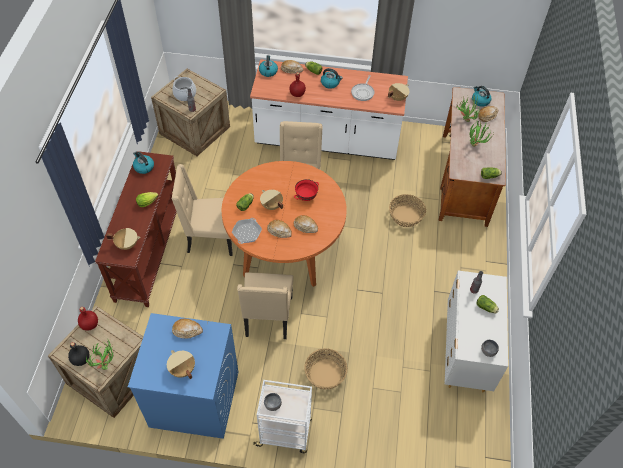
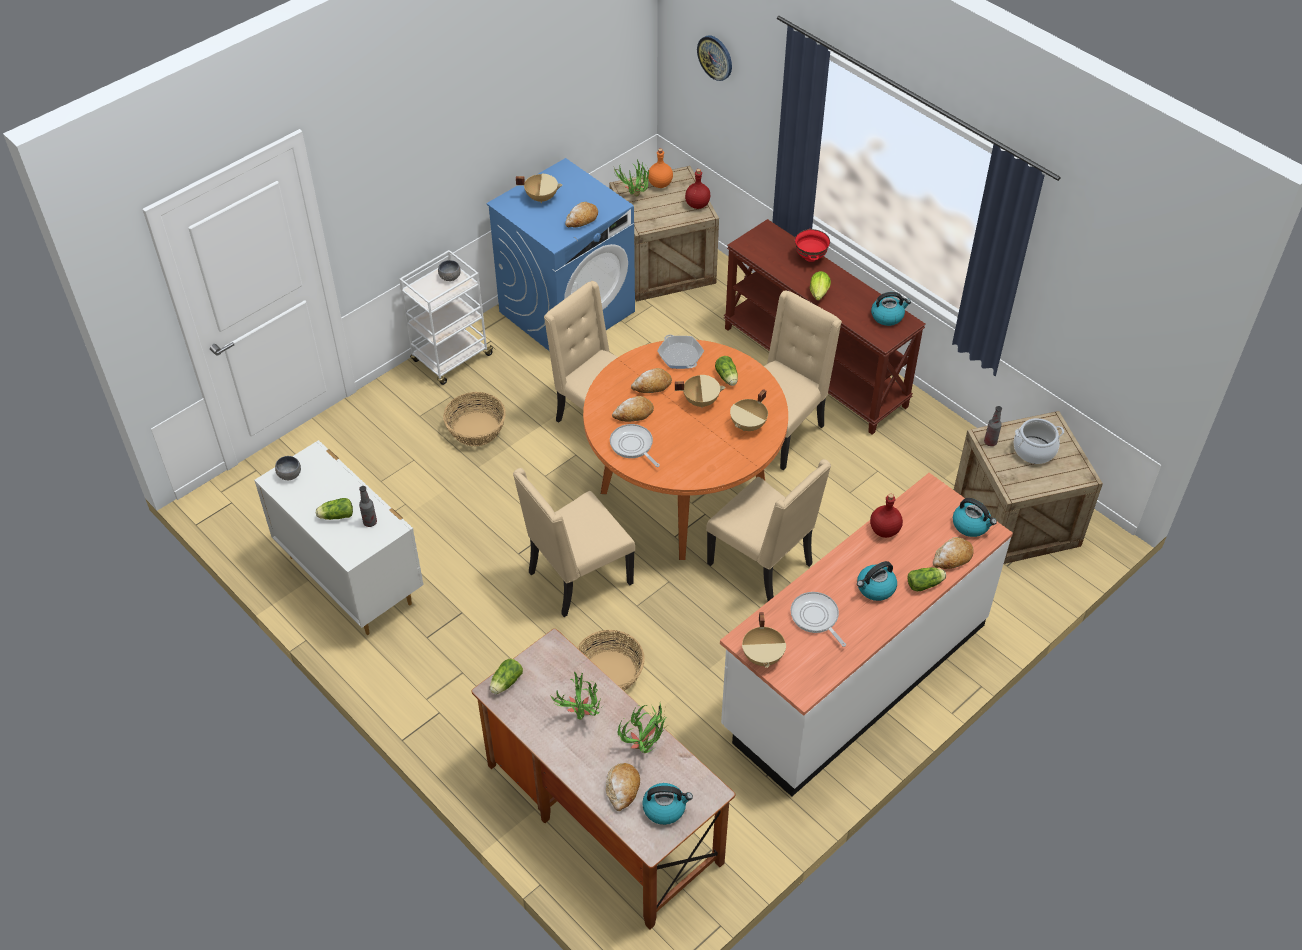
camera: 130 degrees right, 5 degrees down
black bottle [68,342,90,366] -> orange bottle [648,148,673,188]
beige cooking pot [106,228,141,250] -> beige cooking pot moved to [730,389,768,431]
red bowl [294,179,319,201] -> red bowl moved to [795,229,830,262]
none -> beige chair [513,468,635,617]
none -> frying pan [610,424,660,467]
none -> wall clock [697,35,732,81]

